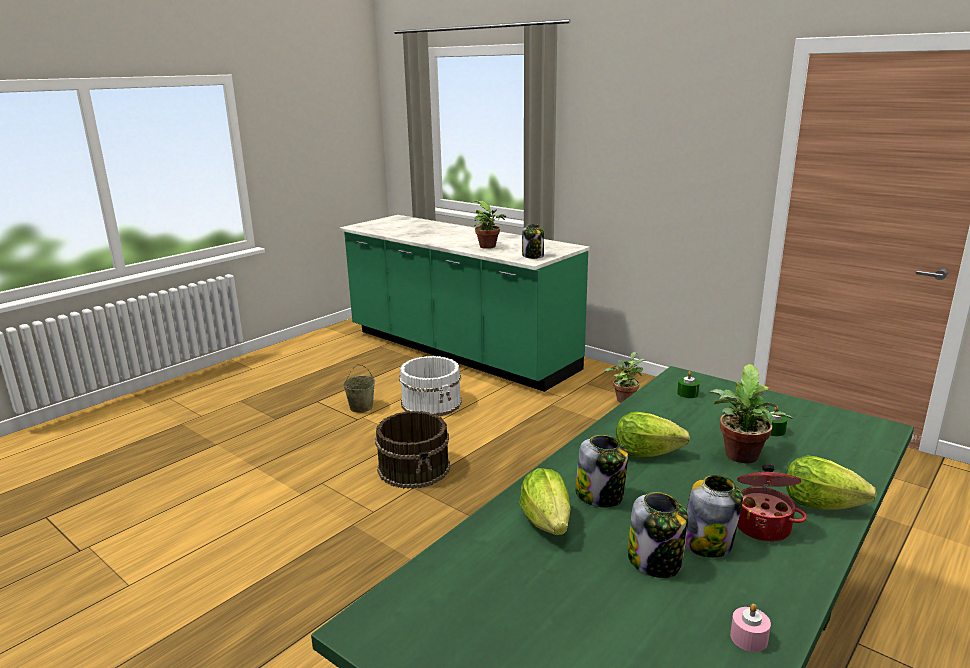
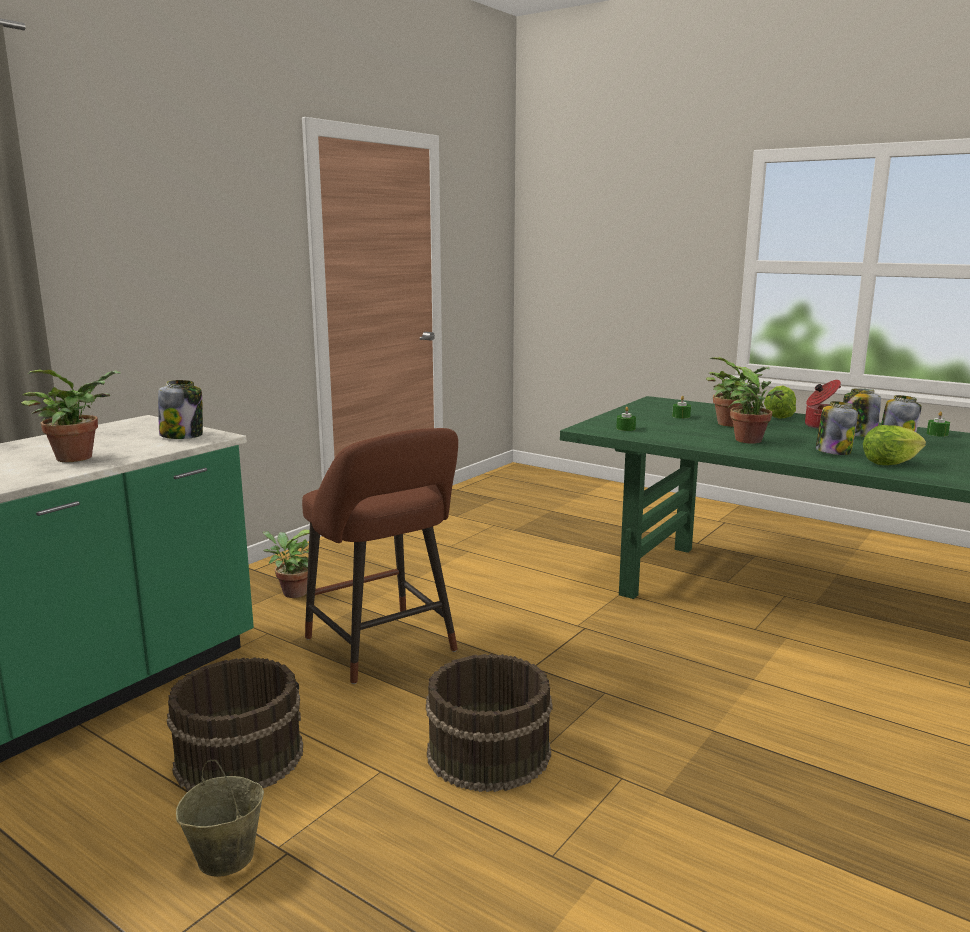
camera: 95 degrees left, 5 degrees down
white bucket [399,356,462,416] -> brown bucket [167,657,303,791]
lettuce [616,412,690,457] -> potted plant [728,366,784,444]
pink candle [730,604,771,652] -> green candle [927,411,950,437]
none -> brown stool [302,428,458,684]

